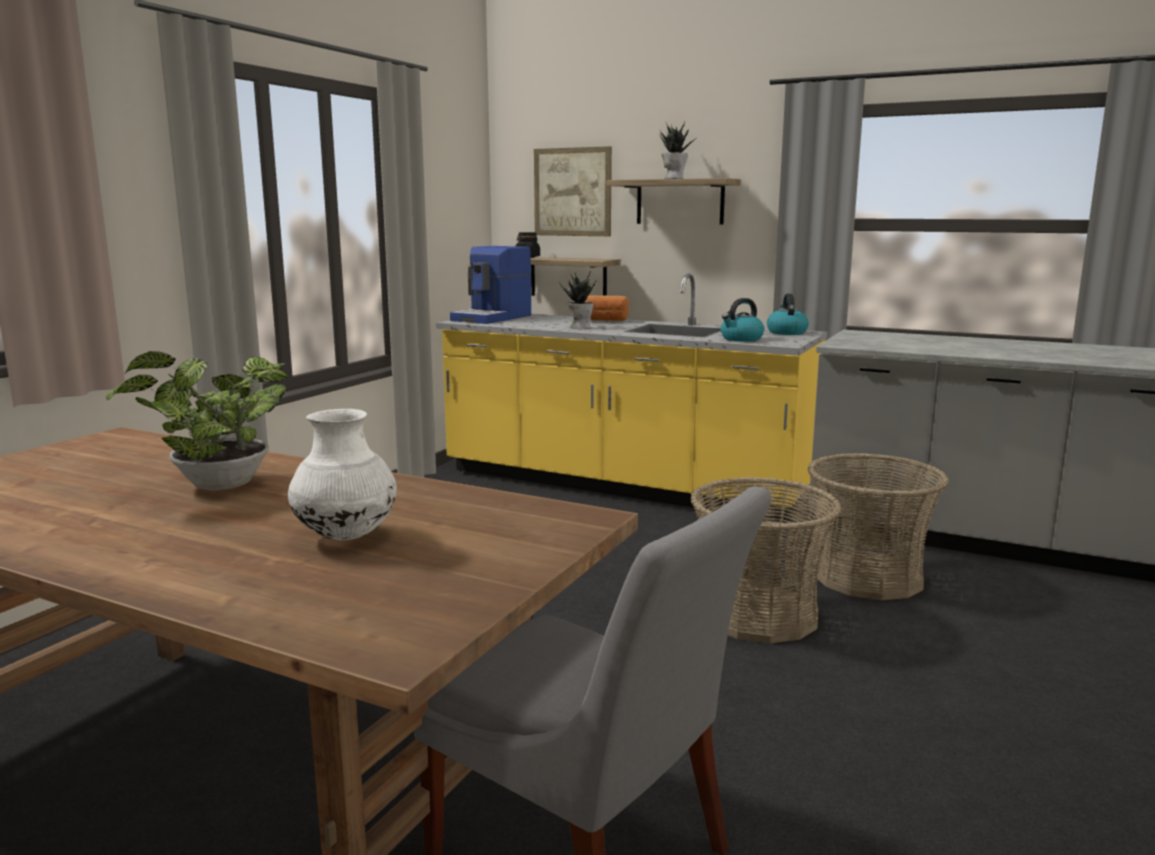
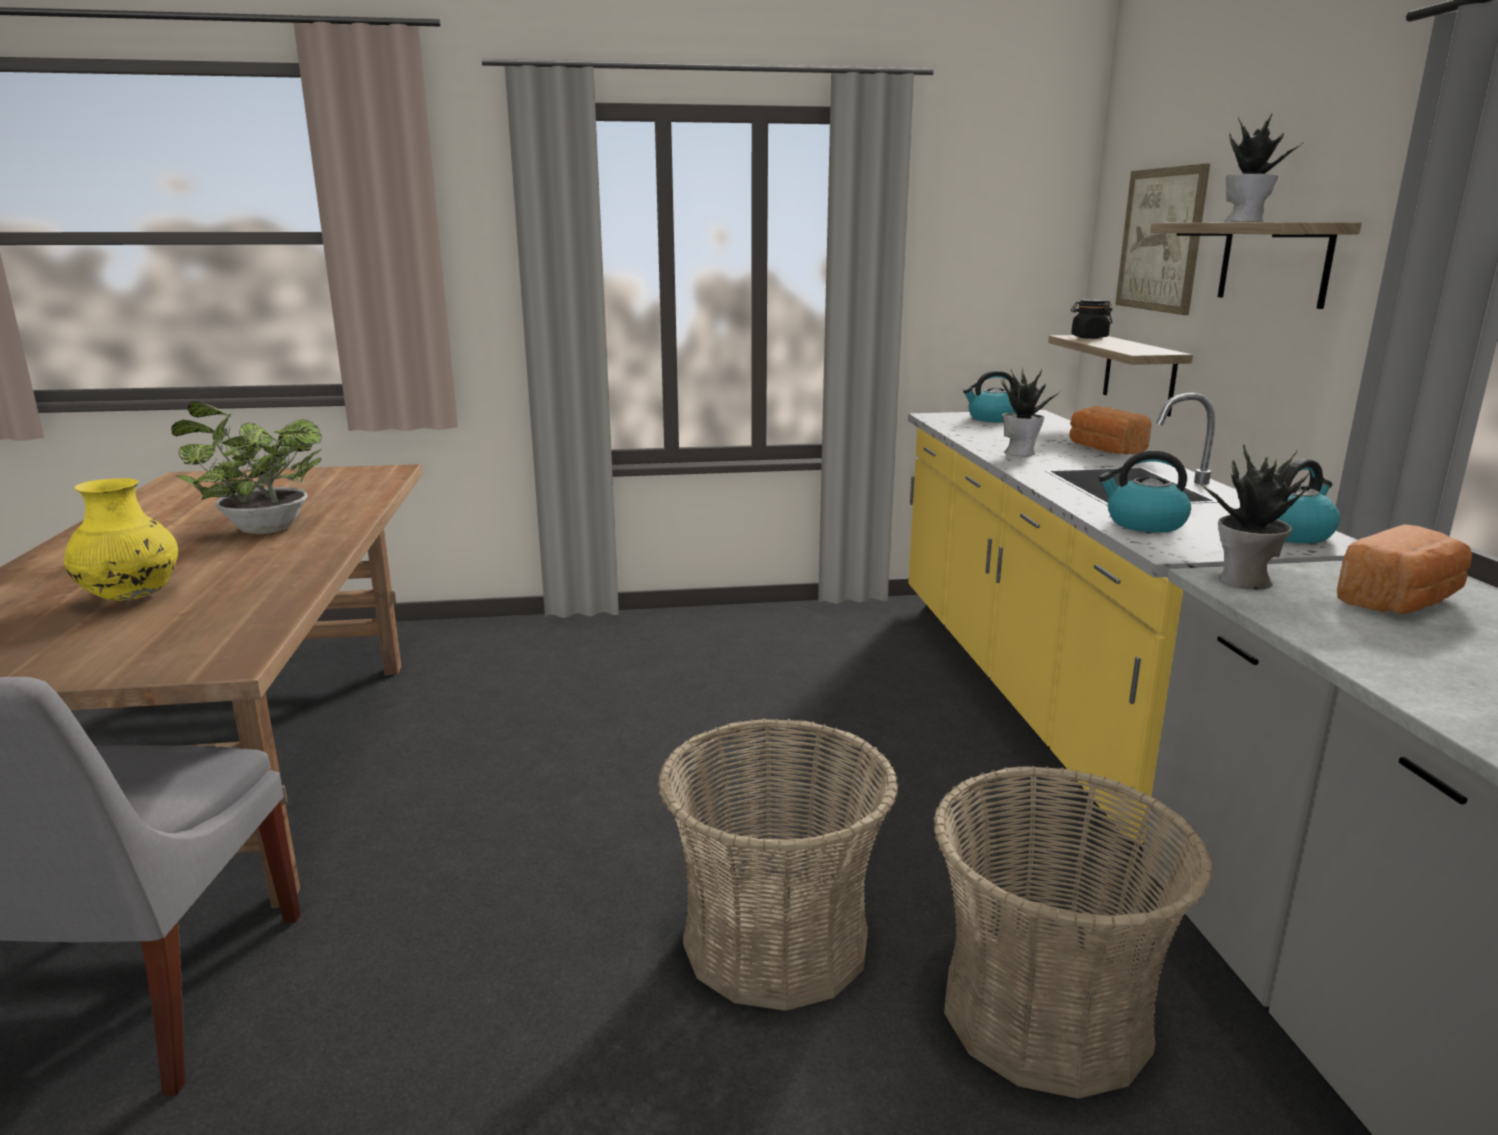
camera: 55 degrees right, 5 degrees up
white vase [288,409,397,540] -> yellow vase [64,478,178,601]
coffee machine [450,246,531,324] -> kettle [963,370,1016,422]
none -> potted plant [1199,445,1311,590]
none -> bread [1337,524,1473,614]

